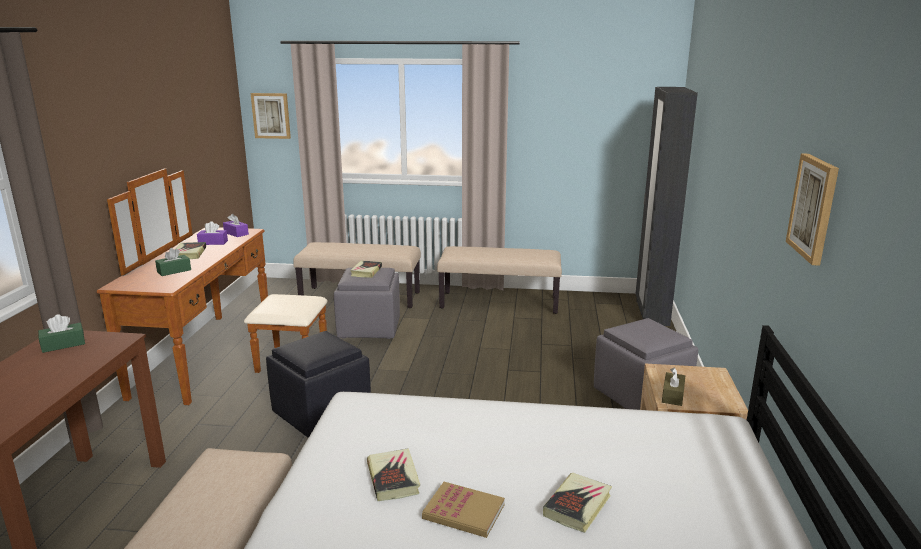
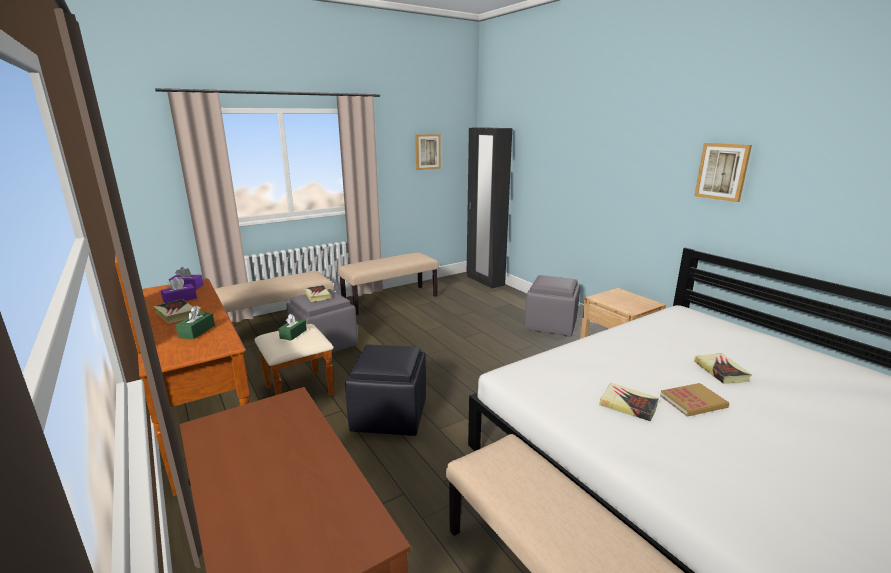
camera: 40 degrees left, 0 degrees up
green tissue box [38,314,85,353] -> green tissue box moved to [278,314,307,341]
picture [251,93,291,139] -> picture moved to [415,134,441,170]
brown tissue box [662,367,685,406] -> none

